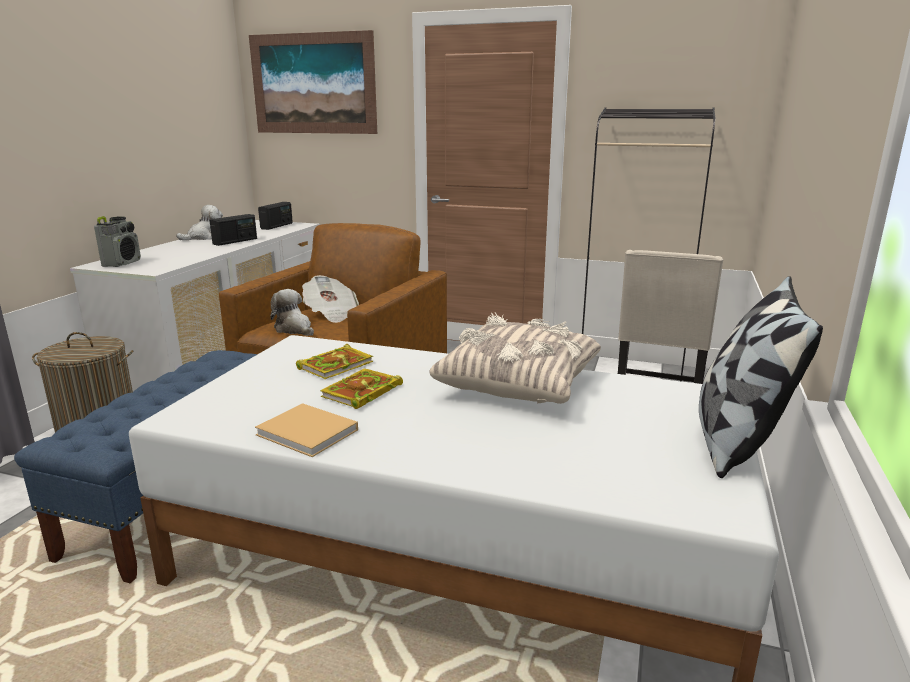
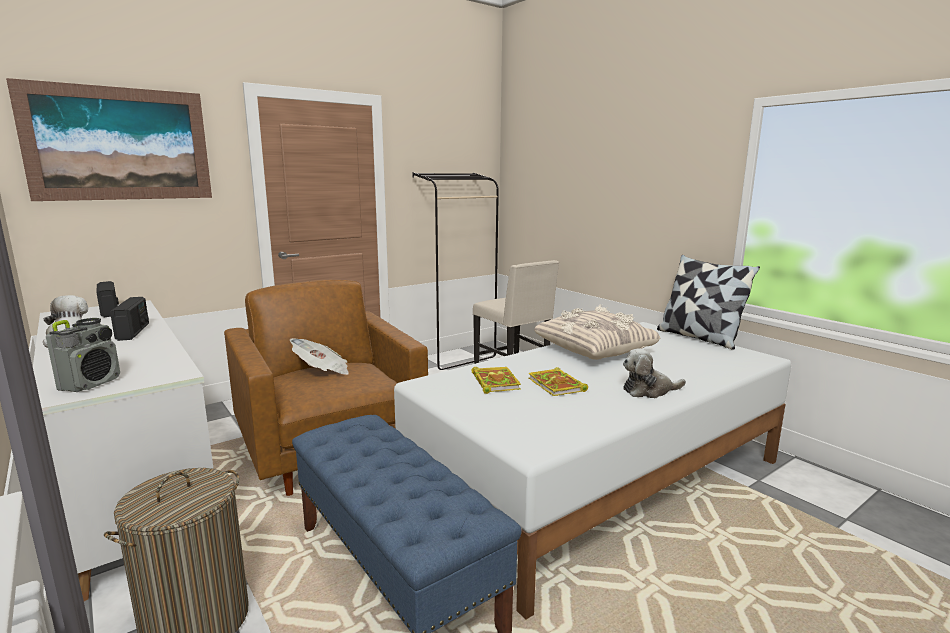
camera: 55 degrees left, 5 degrees down
radio [94,216,141,267] -> radio turned 60 degrees clockwise [46,318,120,392]
beige book [255,403,358,457] -> none
plush toy [270,289,314,336] -> plush toy moved to [623,349,686,398]

